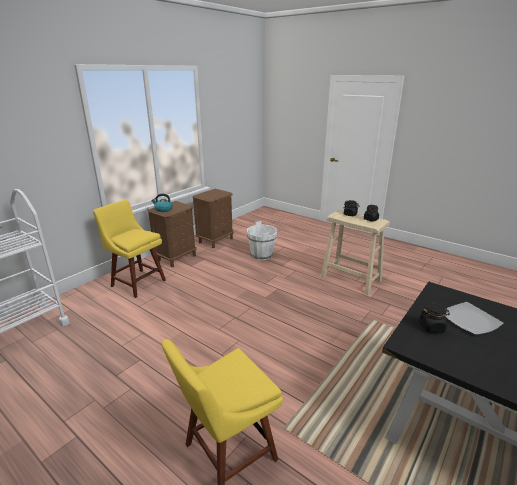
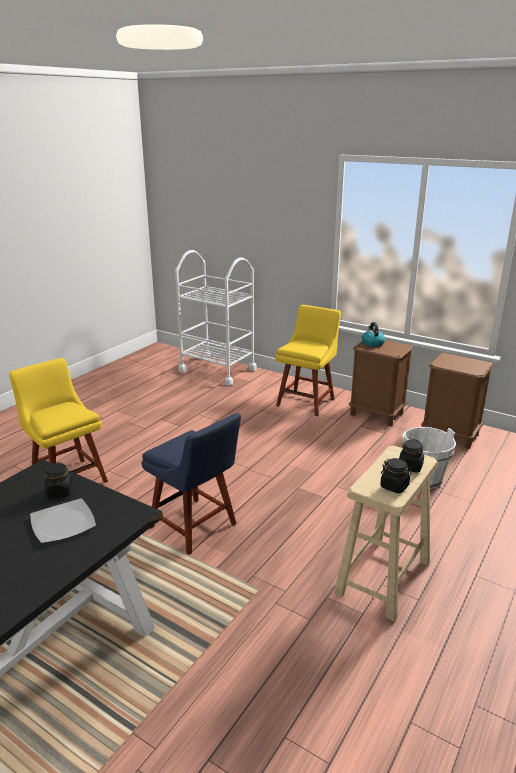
camera: 85 degrees right, 0 degrees up
none -> blue chair [141,413,241,555]

